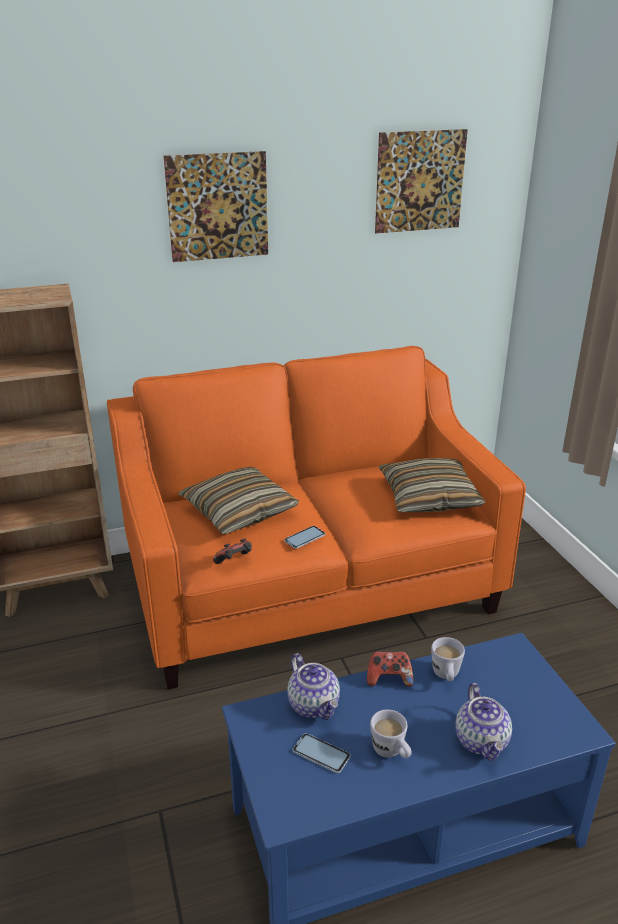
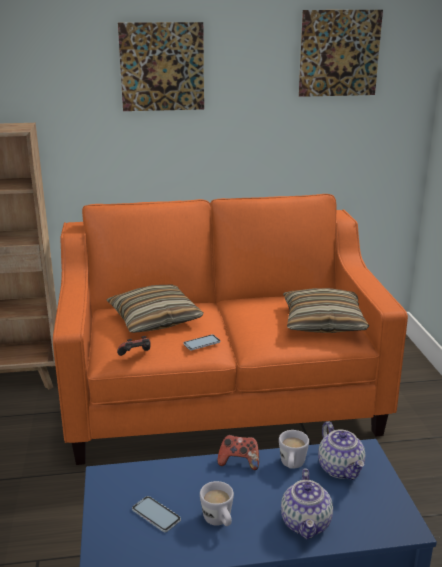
camera: 10 degrees right, 5 degrees down
teapot [287,653,340,720] -> teapot moved to [318,421,365,480]

